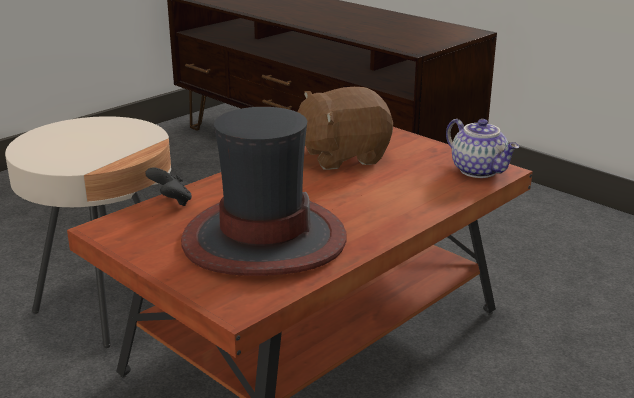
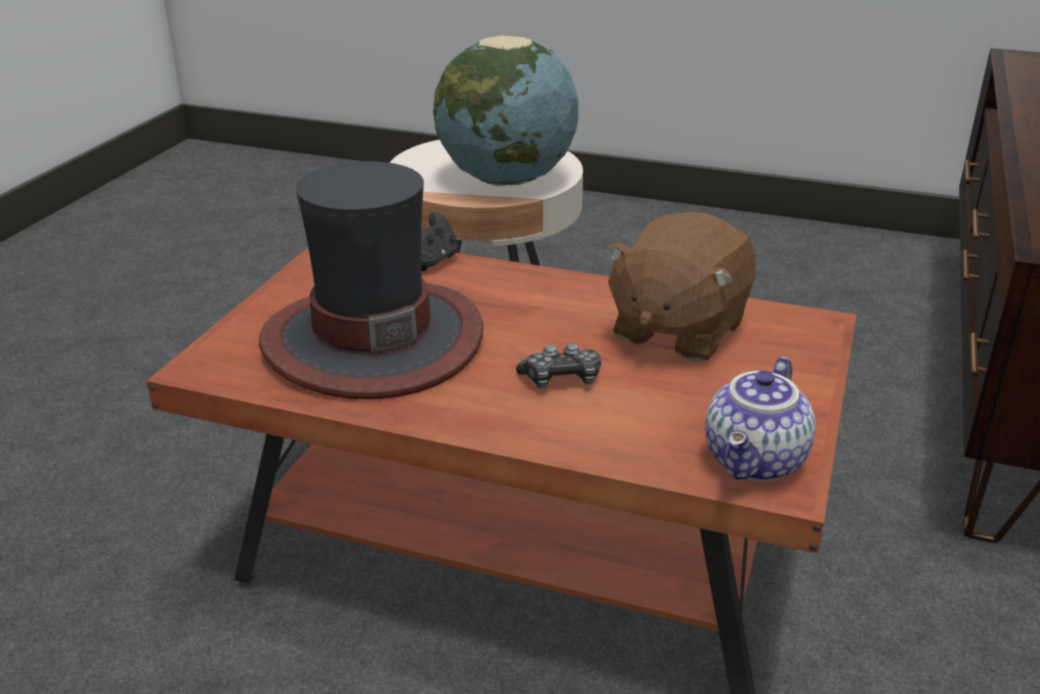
camera: 65 degrees right, 5 degrees up
brown plush toy [298,87,393,170] -> brown plush toy turned 105 degrees counterclockwise [604,212,756,362]
none -> globe [433,35,579,186]
none -> game controller [516,343,601,389]

